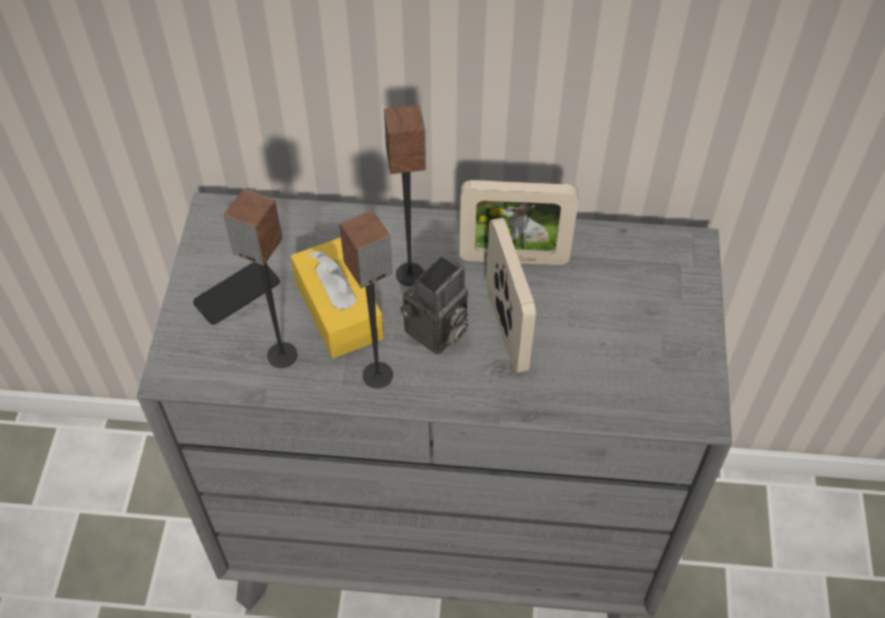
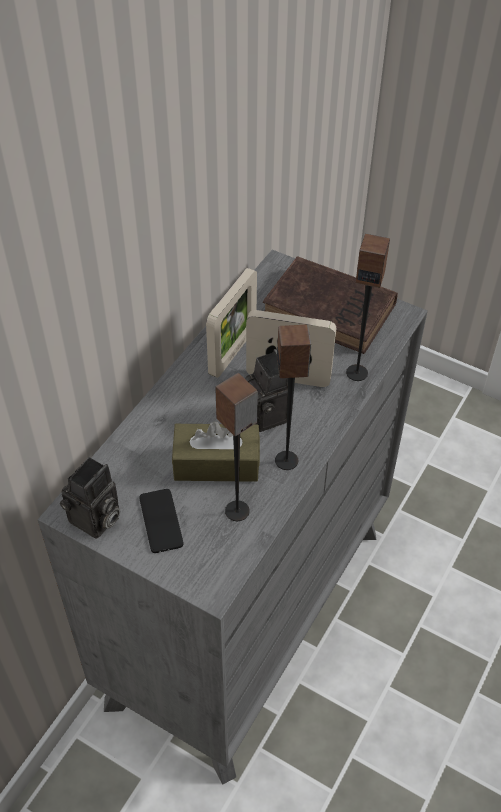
camera: 65 degrees left, 5 degrees down
yellow tissue box [291,237,384,358] -> brown tissue box [172,421,260,482]
speaker [384,105,426,286] -> speaker moved to [346,233,390,381]
none -> camera [60,457,120,539]
none -> brown book [263,256,398,354]

